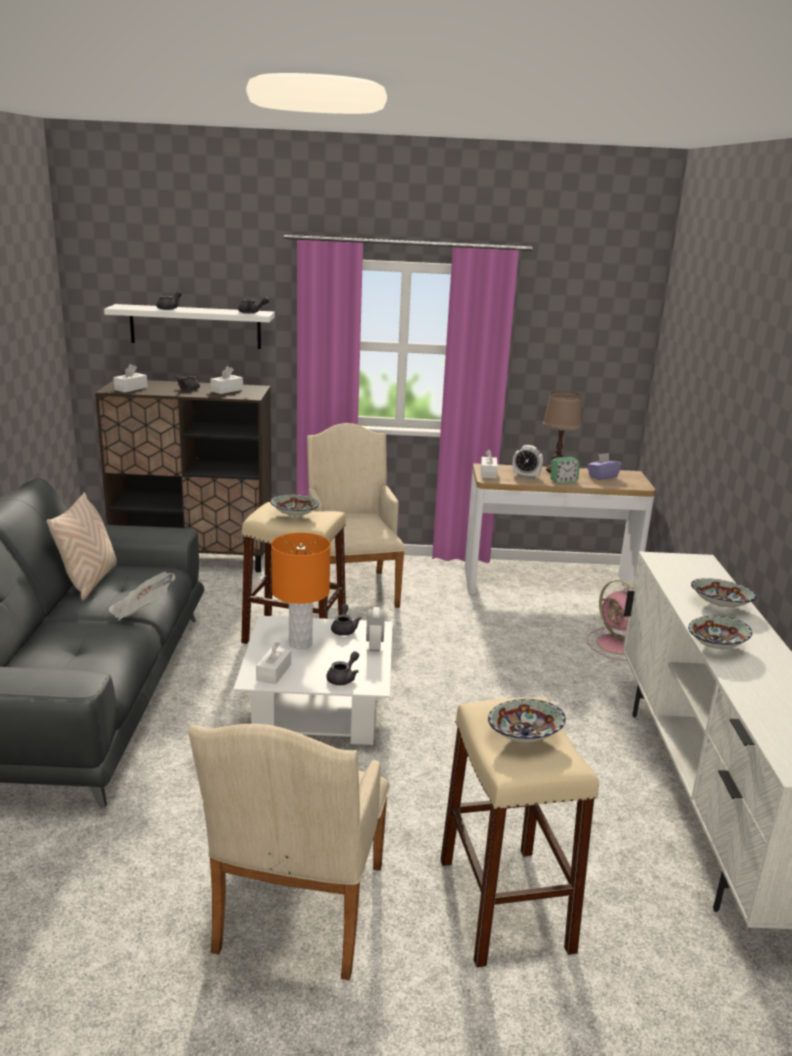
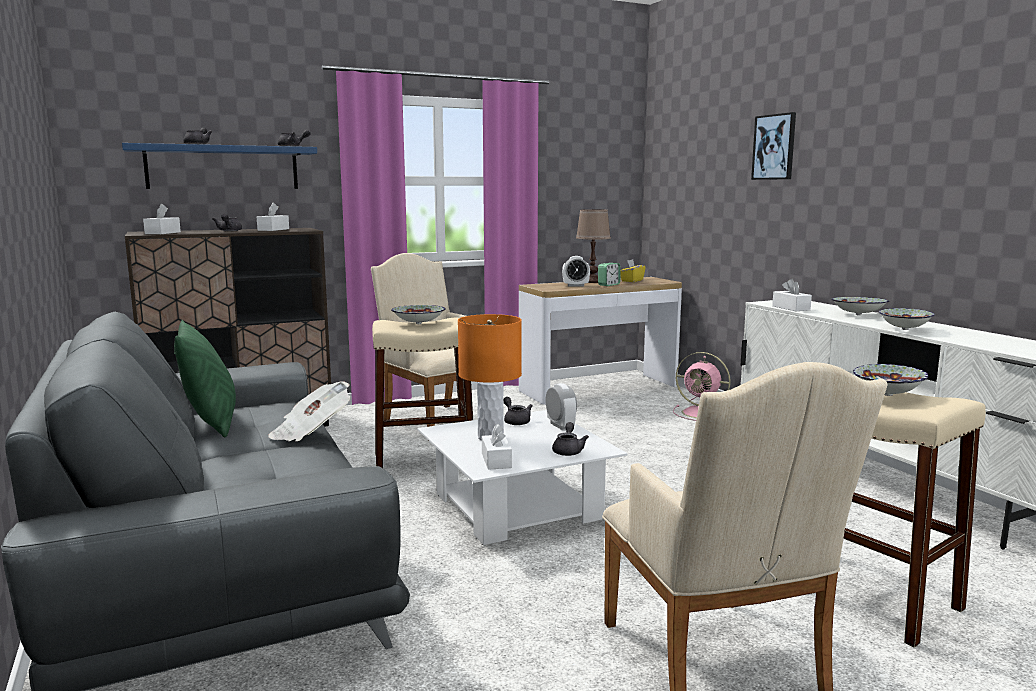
camera: 25 degrees left, 10 degrees down
beige pillow [47,492,117,600] -> green pillow [174,320,236,437]
white shelf [104,304,275,349] -> blue shelf [122,143,317,189]
white tissue box [481,450,498,478] -> white tissue box moved to [772,279,812,311]
purple tissue box [587,453,622,480] -> yellow tissue box [620,260,646,282]
none -> picture [751,112,796,180]

